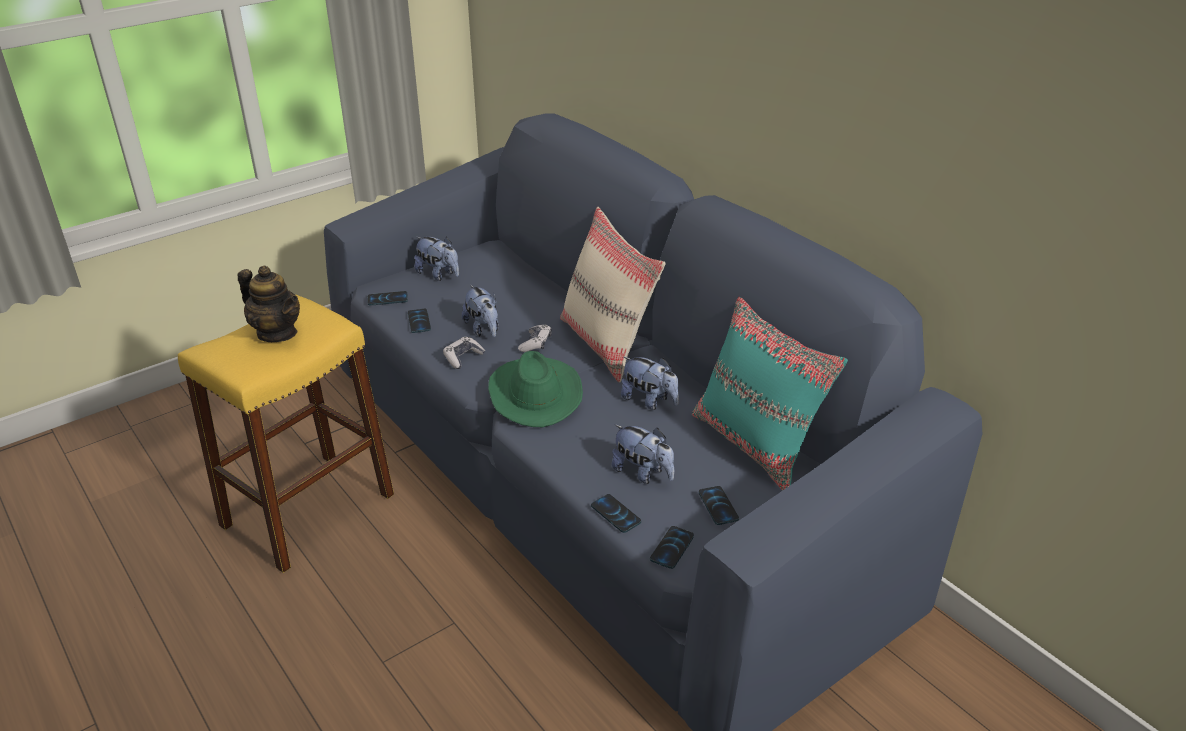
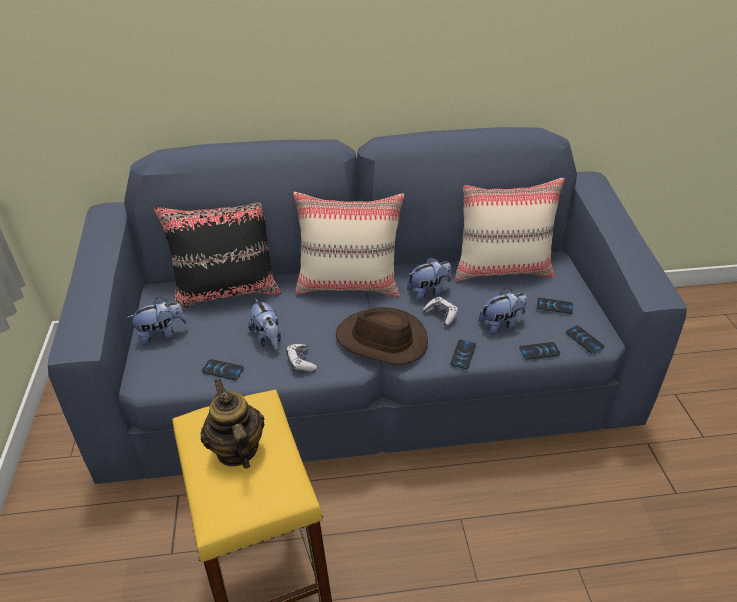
camera: 60 degrees left, 5 degrees up
teapot [237,266,300,342] -> teapot turned 90 degrees counterclockwise [201,379,265,469]
phone [368,291,408,306] -> phone moved to [450,339,476,369]
plush toy [462,284,499,337] -> plush toy turned 60 degrees clockwise [248,298,281,350]
green hat [488,351,583,427] -> brown hat [336,307,428,365]
game controller [518,324,552,352] -> game controller moved to [423,297,458,326]
turquoise pillow [692,297,848,490] -> beige pillow [455,178,565,282]
none -> black pillow [154,202,281,309]

